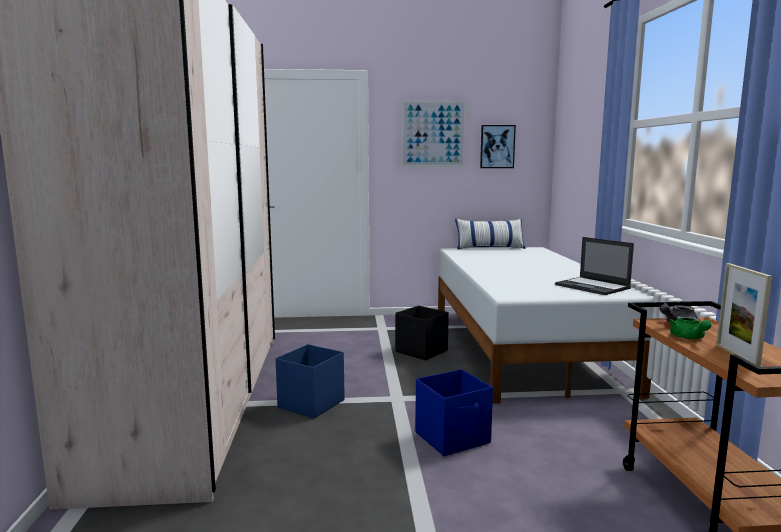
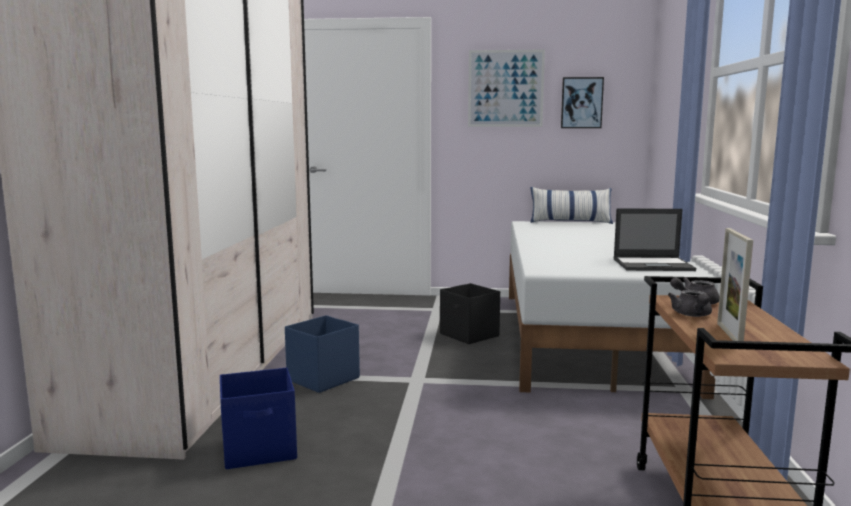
camera: 10 degrees right, 0 degrees up
blue storage box [415,369,493,456] -> blue storage box moved to [220,368,297,469]
laptop [555,237,634,295] -> laptop turned 60 degrees counterclockwise [614,208,696,271]
green teapot [669,316,711,339] -> grey teapot [668,290,712,317]

